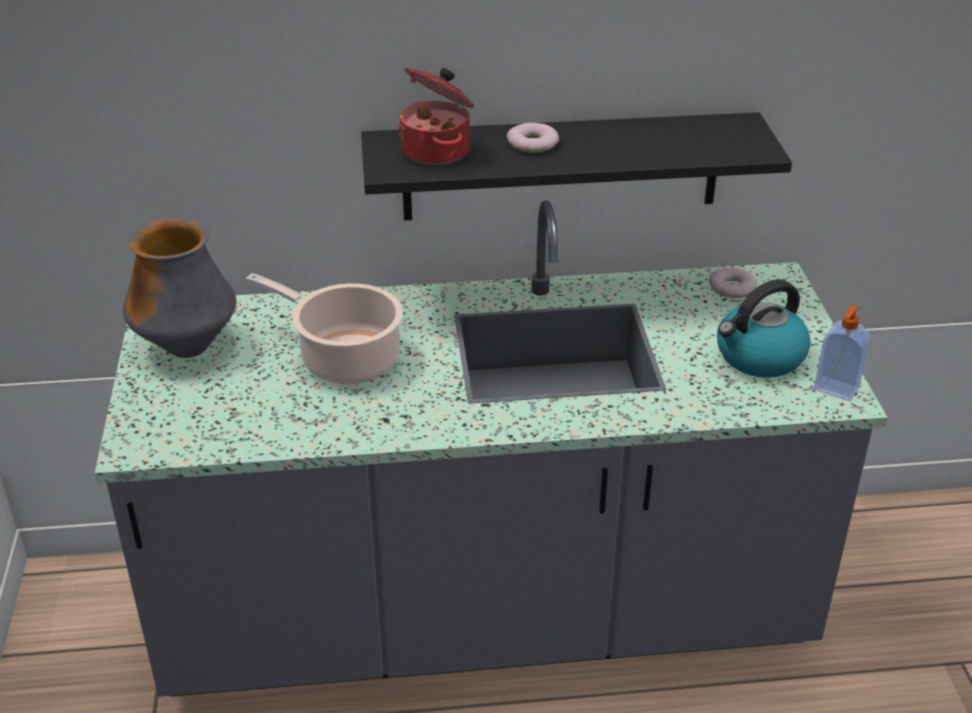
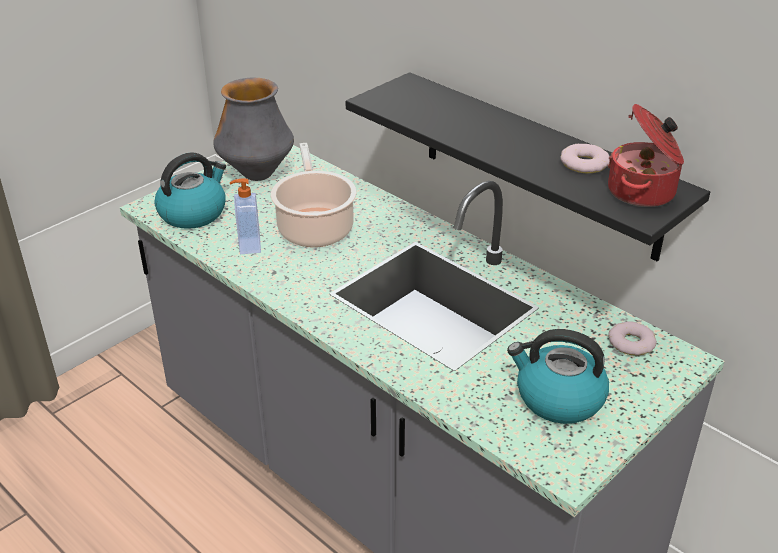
camera: 50 degrees right, 0 degrees up
cooking pot [398,68,474,165] -> cooking pot moved to [608,104,684,207]
donut [507,123,559,153] -> donut moved to [560,144,610,173]
soap dispenser [814,305,870,401] -> soap dispenser moved to [230,178,261,254]
none -> kettle [154,152,226,229]

